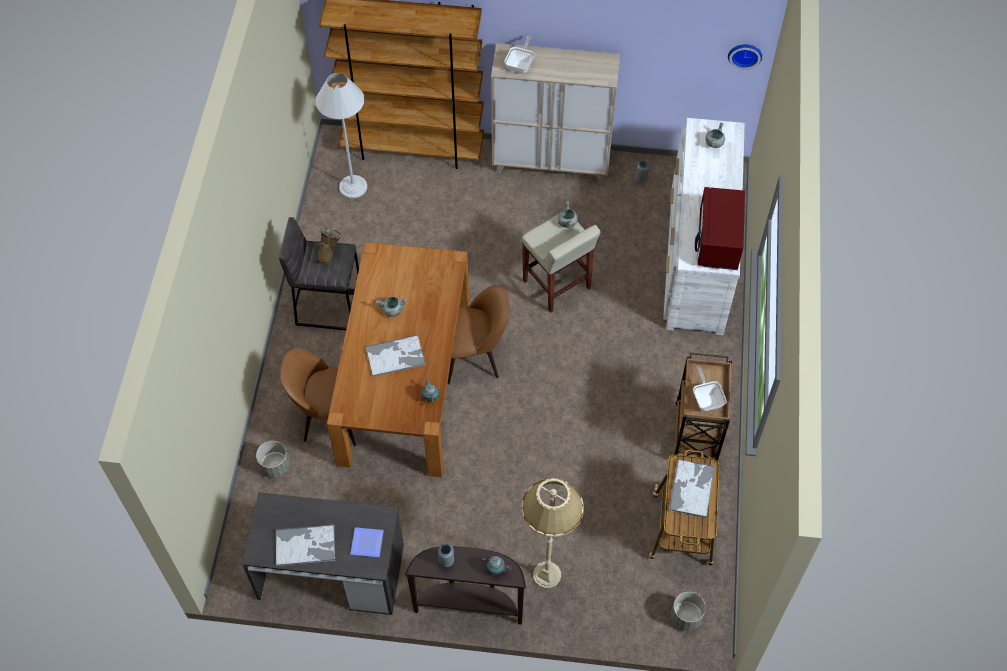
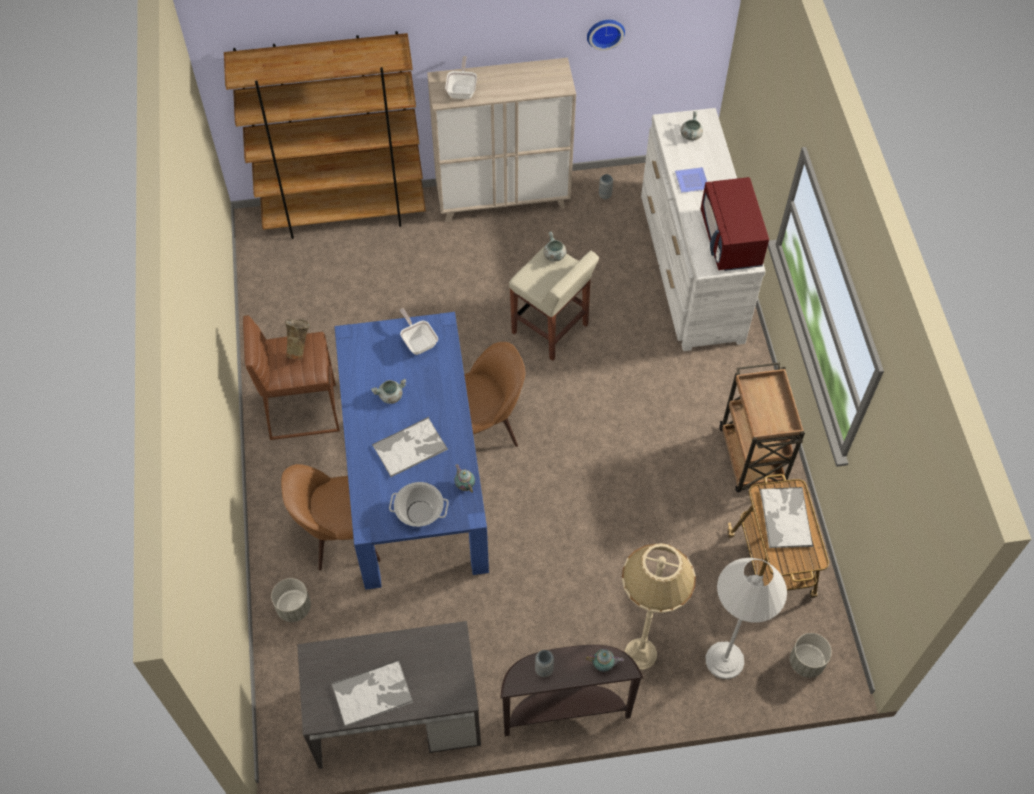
camera: 15 degrees left, 0 degrees up
grey stool [279,217,359,330] -> brown stool [243,315,340,440]
white floor lamp [316,73,367,198] -> white floor lamp moved to [705,558,787,679]
brown dining table [327,242,469,477] -> blue dining table [335,312,489,590]
plate [350,527,384,557] -> plate moved to [675,167,707,193]
frying pan [693,366,727,411] -> frying pan moved to [400,309,438,355]
wall clock [728,44,762,70] -> wall clock moved to [587,20,625,51]
none -> cooking pot [389,482,449,527]

